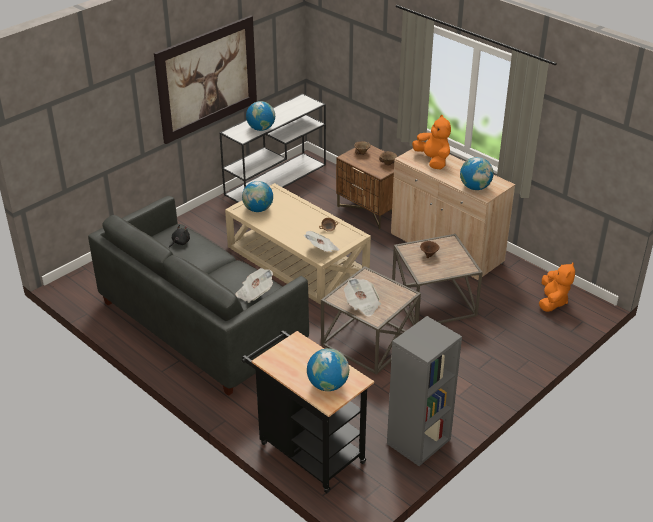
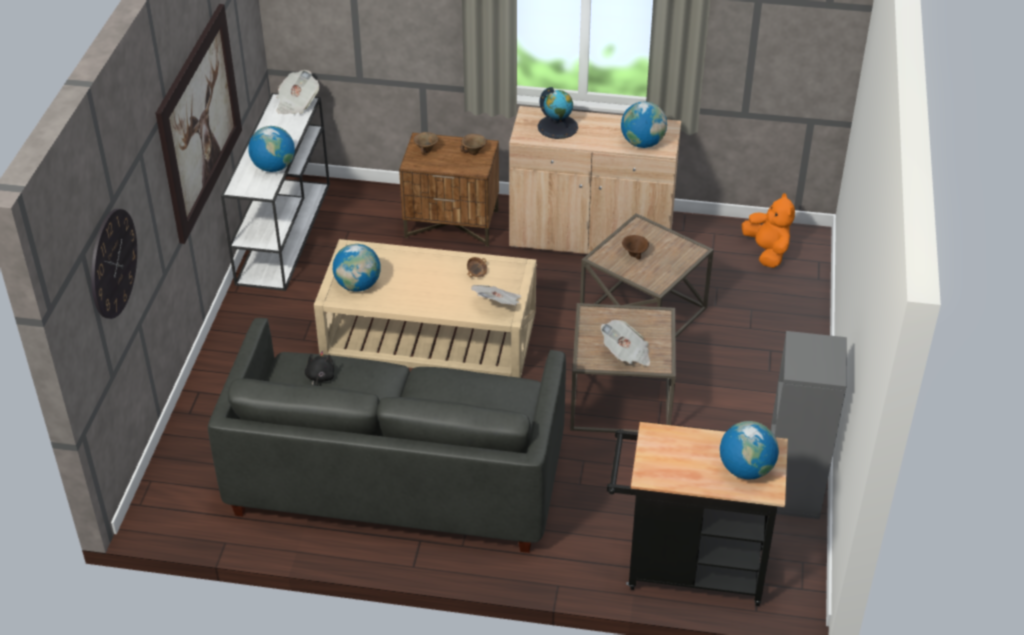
camera: 35 degrees left, 5 degrees up
newspaper [235,268,273,303] -> newspaper moved to [276,70,319,114]
orange plush toy [412,115,451,169] -> globe [538,87,578,139]
none -> wall clock [91,209,137,319]

